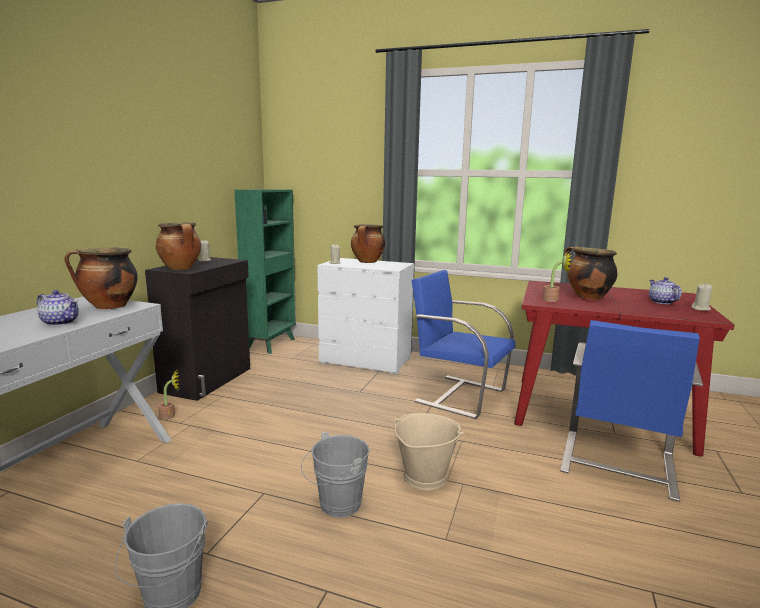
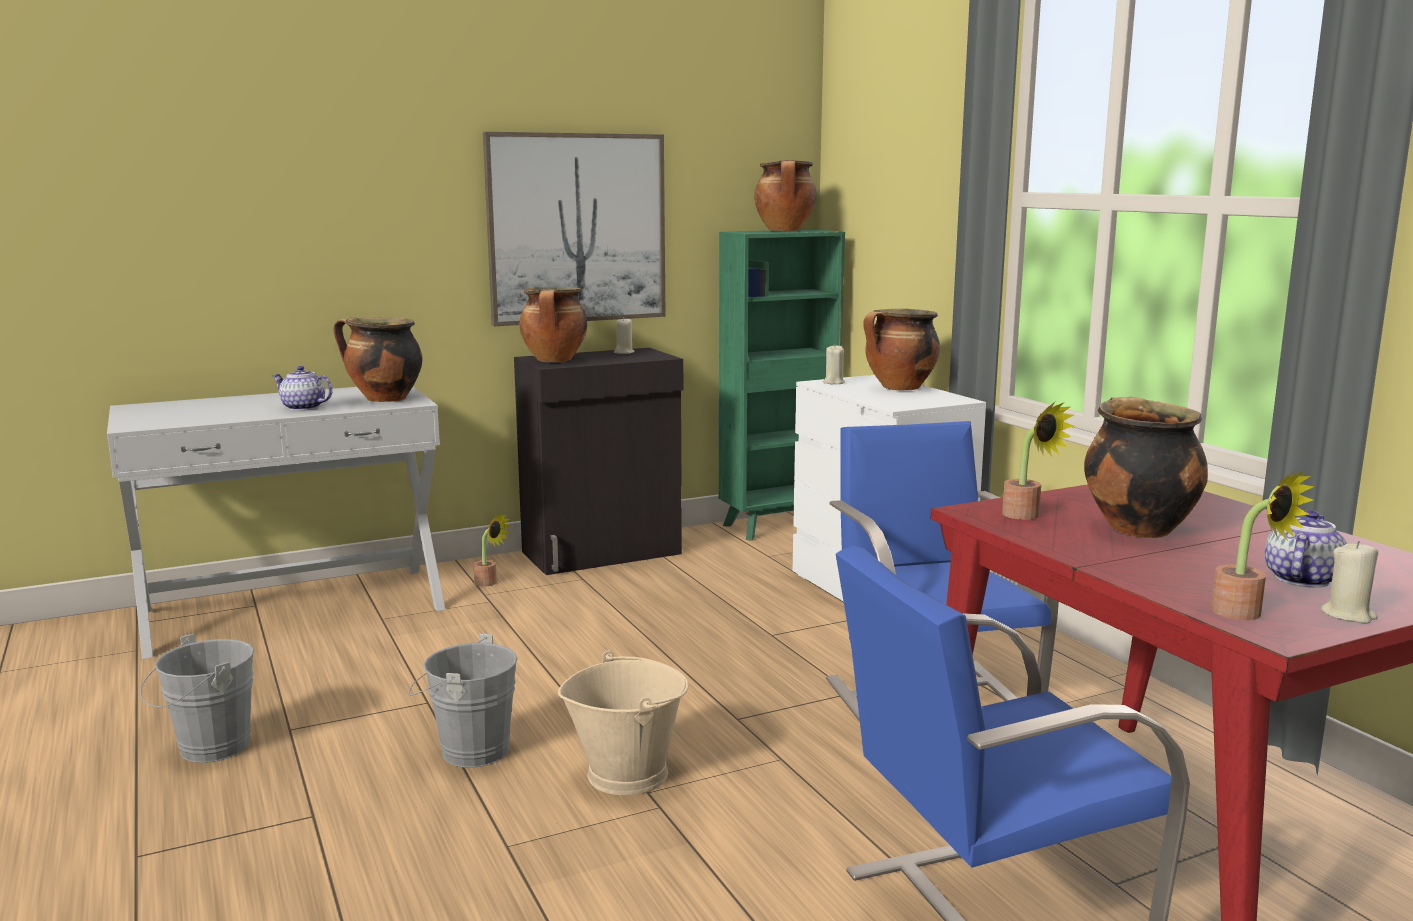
camera: 45 degrees right, 0 degrees up
teapot [37,290,79,326] -> teapot turned 135 degrees clockwise [272,366,333,411]
none -> picture [483,132,665,326]
none -> cooking pot [754,160,817,231]
none -> potted plant [1211,471,1315,620]

